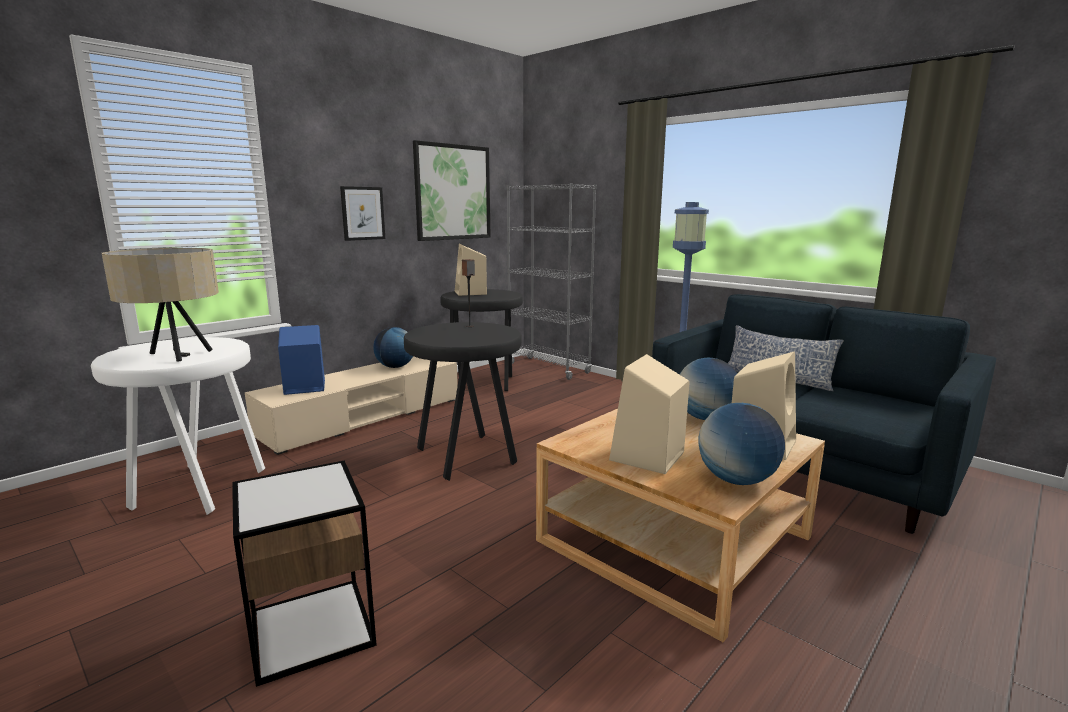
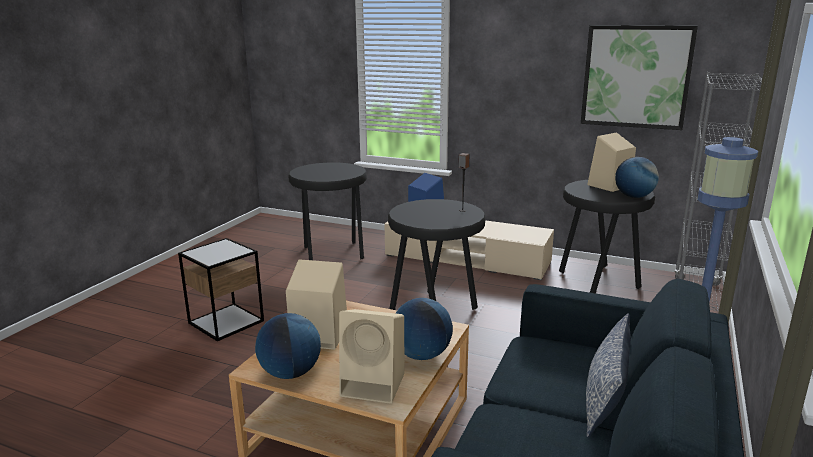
camera: 70 degrees right, 5 degrees up
white stool [91,337,265,515] -> black stool [288,163,367,260]
beige table lamp [102,248,219,361] -> none
picture [340,186,385,241] -> none
globe [373,327,413,368] -> globe moved to [615,157,659,198]

